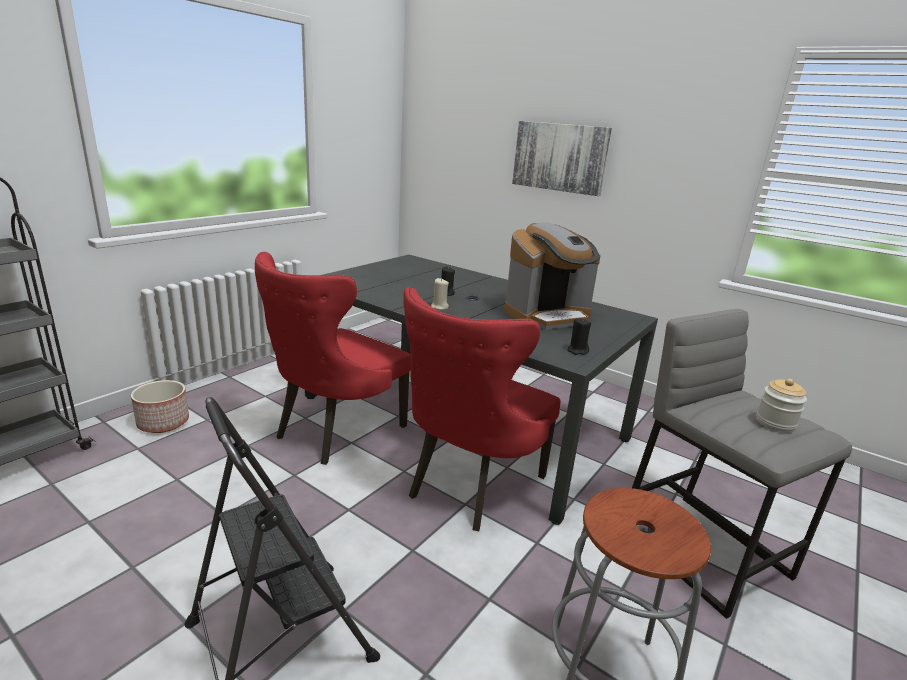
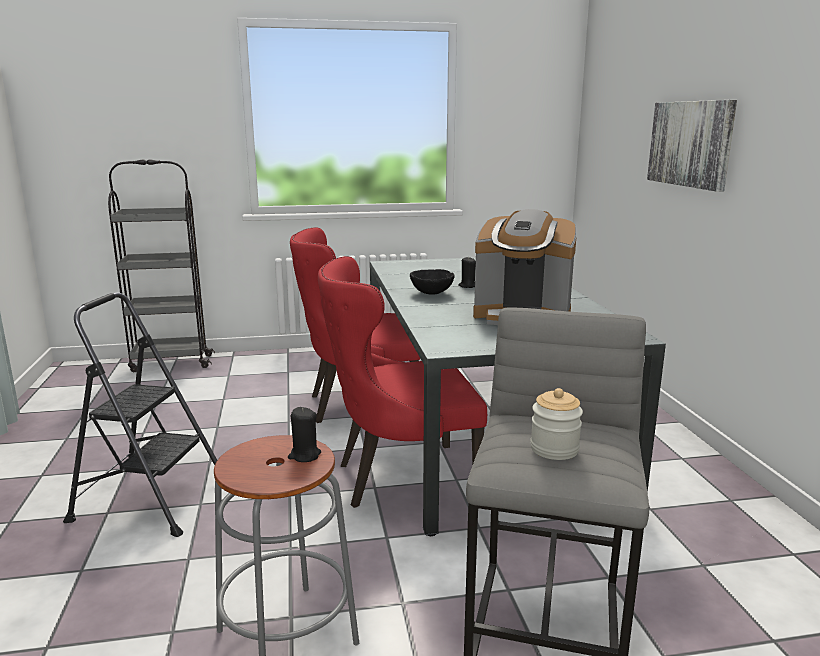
camera: 45 degrees right, 5 degrees down
planter [131,380,189,433] -> none
beige candle [431,278,449,310] -> black bowl [410,269,455,294]
black candle [567,318,591,355] -> black candle moved to [288,407,321,462]

